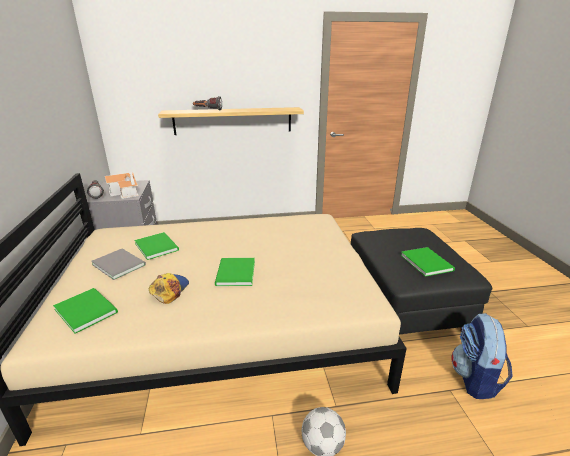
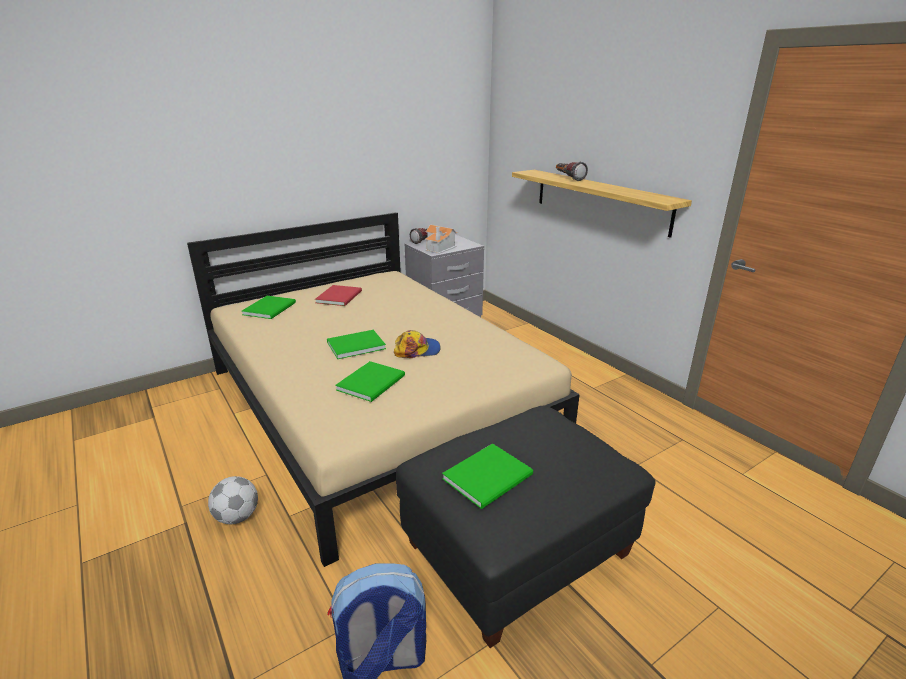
camera: 65 degrees right, 0 degrees up
grey book [91,249,146,280] -> red book [315,285,362,306]
green book [134,232,179,260] -> green book moved to [335,361,405,402]
cap [149,273,189,304] -> cap moved to [394,330,441,358]

